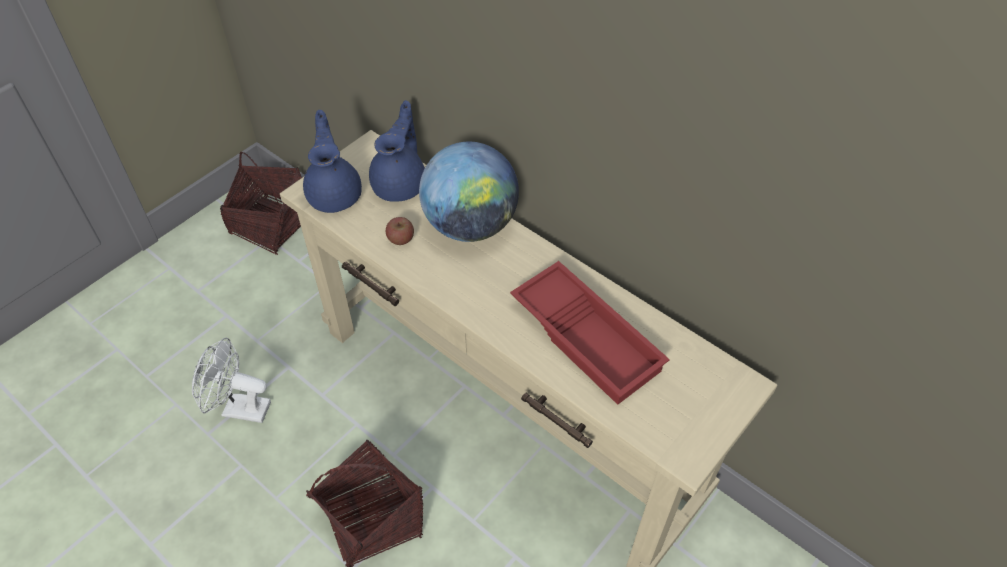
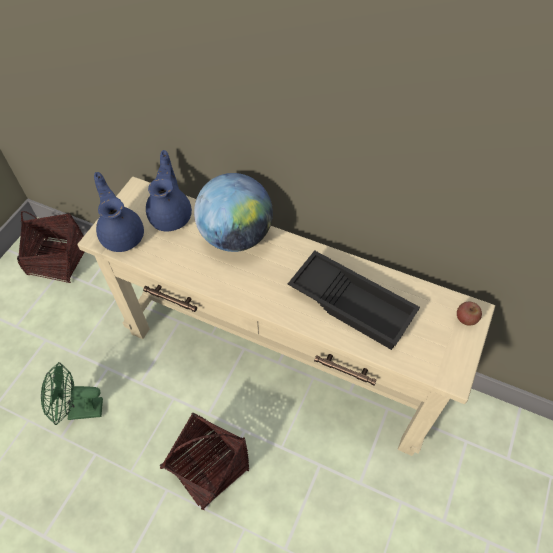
camera: 15 degrees left, 5 degrees up
white fan [192,338,271,423] -> green fan [41,362,103,425]
apple [386,217,414,245] -> apple moved to [457,302,482,326]
red tray [510,261,670,405] -> black tray [288,250,420,350]

